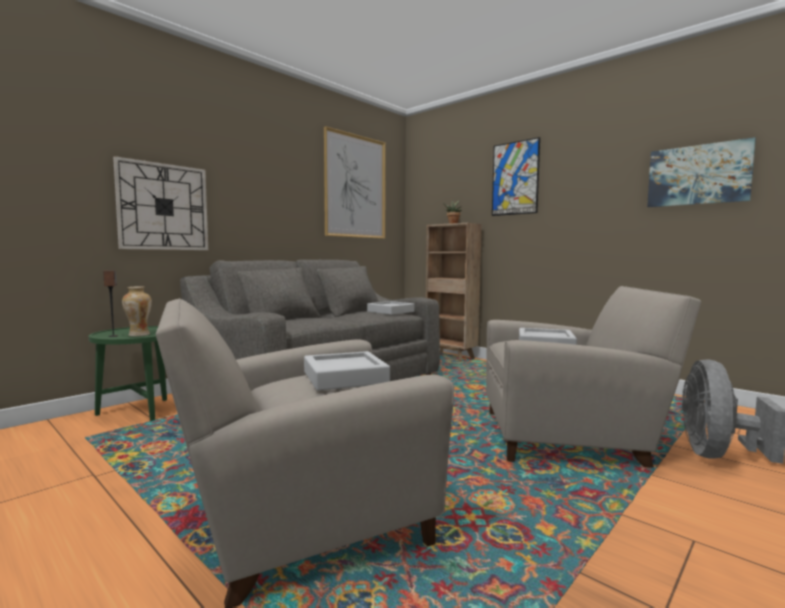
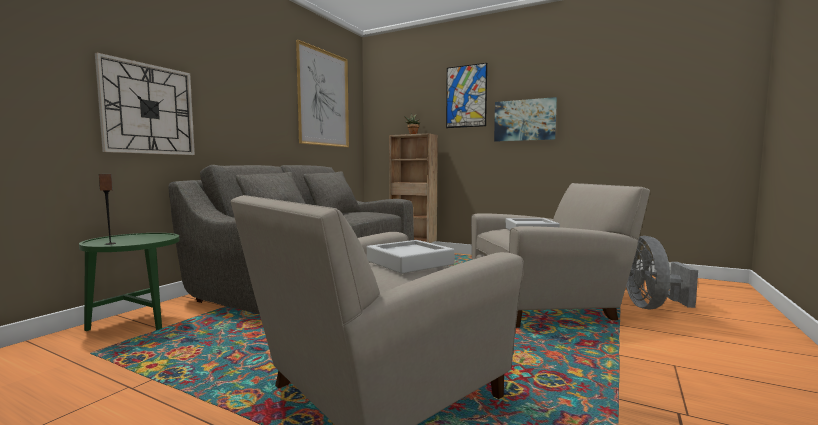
camera: 15 degrees left, 0 degrees up
vase [122,286,152,337] -> none
grey tray [367,301,415,315] -> none
picture [647,137,756,207] -> picture moved to [494,97,557,142]

